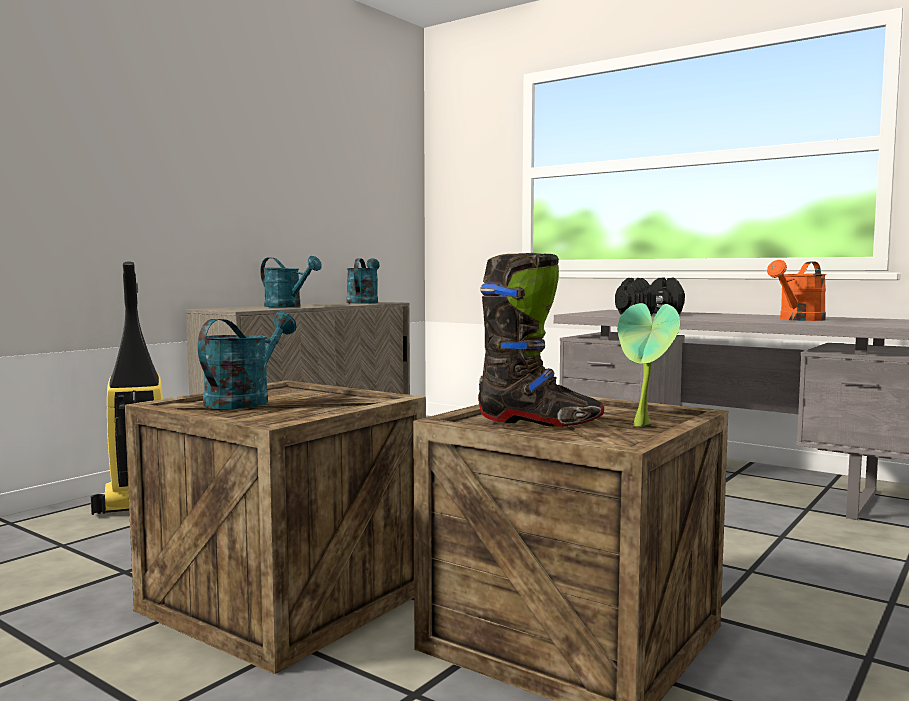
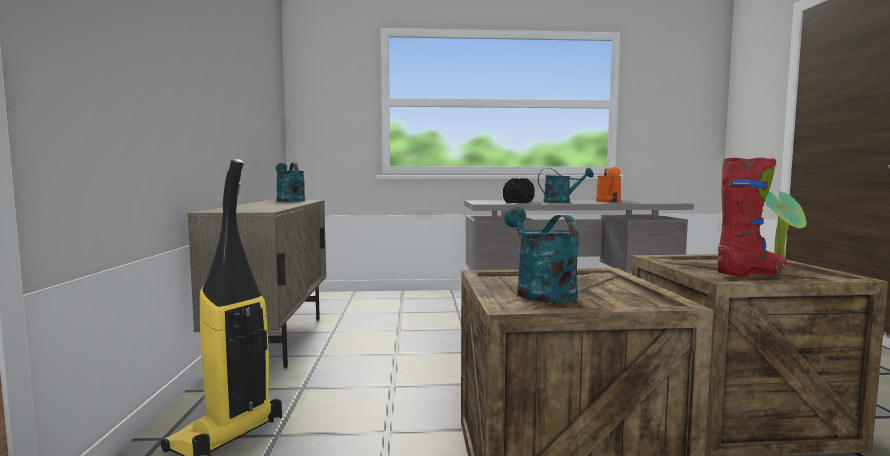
camera: 40 degrees left, 0 degrees up
turquoise watering can [260,256,322,307] -> turquoise watering can moved to [538,167,594,203]
black boot [478,253,604,427] -> red boot [718,158,786,277]

